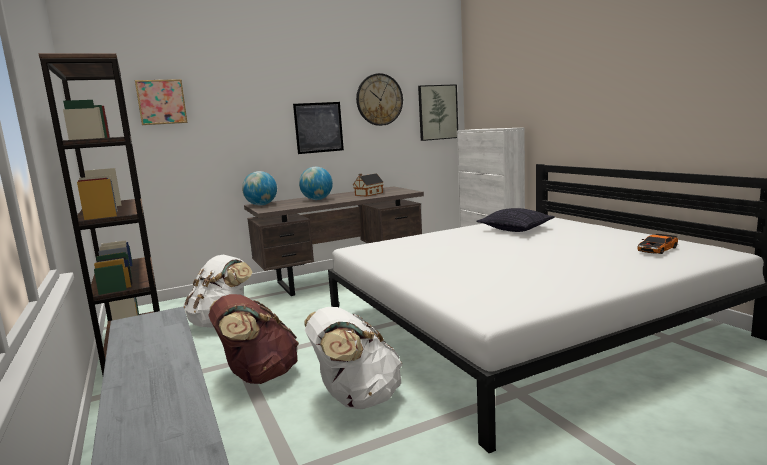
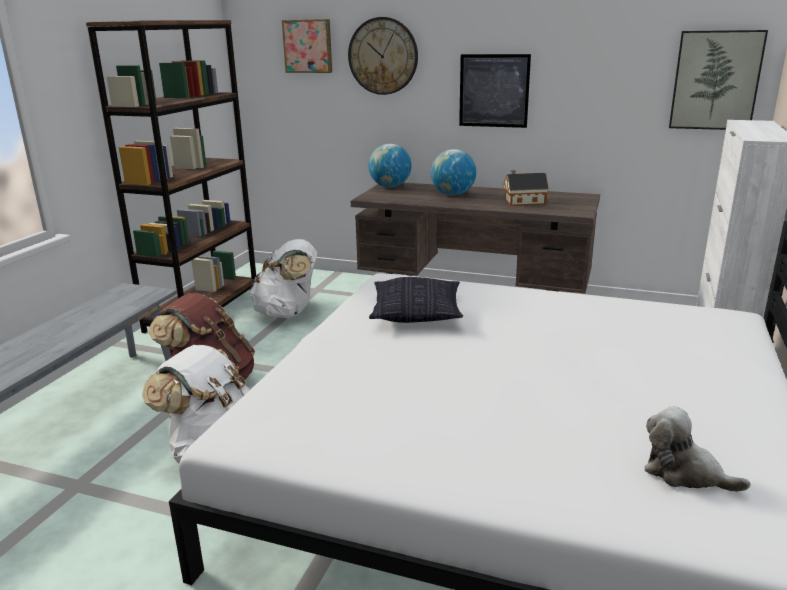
camera: 45 degrees right, 10 degrees up
wall clock [356,73,403,126] -> wall clock moved to [348,17,418,95]
pillow [476,208,555,232] -> pillow moved to [369,277,463,323]
toy car [637,234,678,254] -> plush toy [645,406,751,492]

